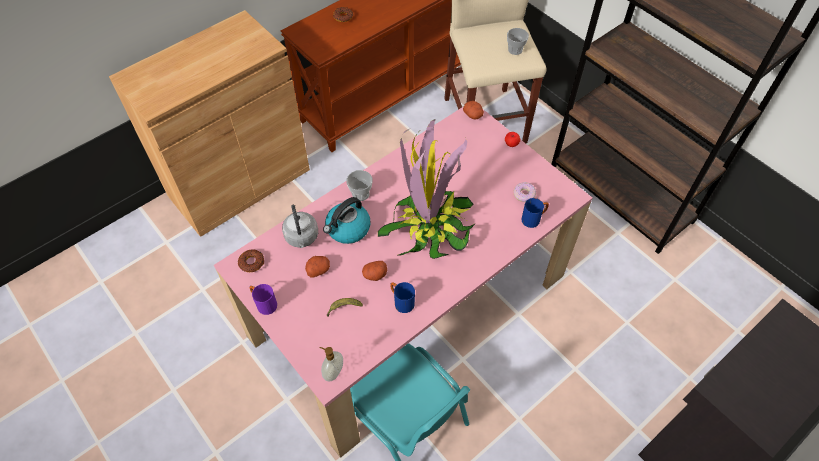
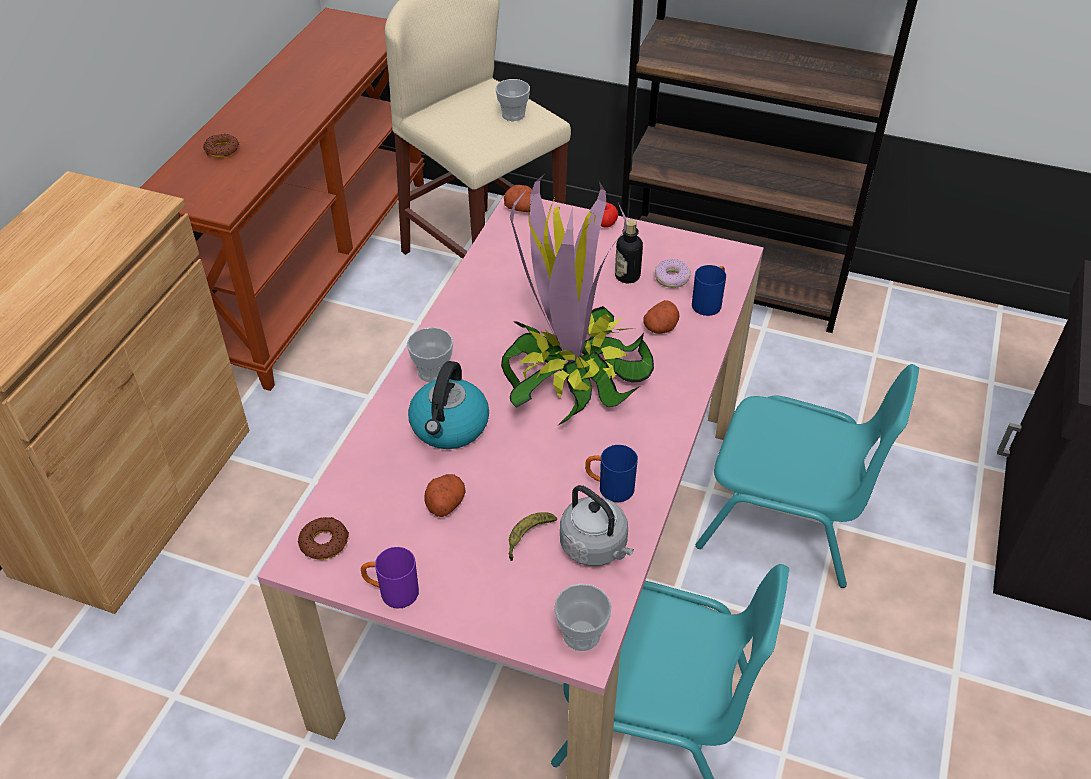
camera: 30 degrees left, 10 degrees down
grey kettle [282,205,318,248] -> grey kettle moved to [560,485,634,566]
soap dispenser [319,347,343,381] -> cup [554,584,612,651]
potato [362,261,387,281] -> potato moved to [643,300,679,334]
none -> bottle [615,220,643,283]
none -> turquoise chair [696,364,919,588]

